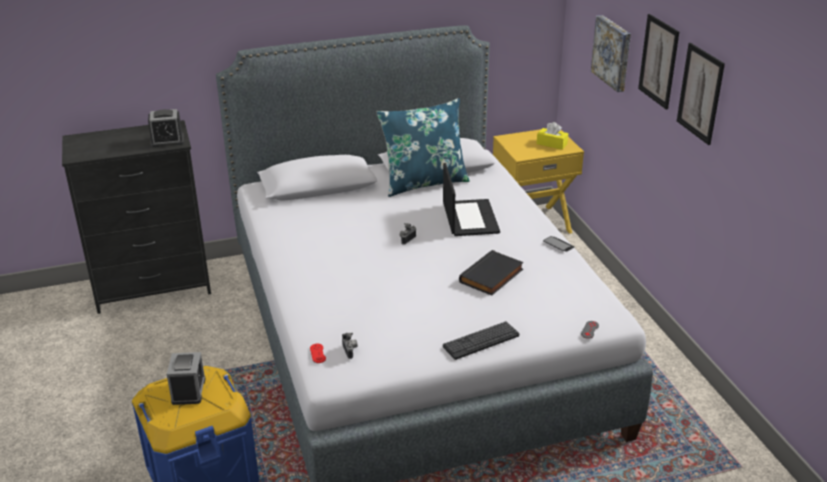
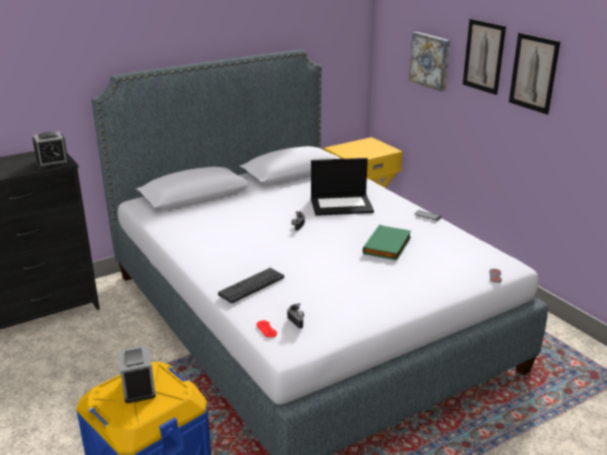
camera: 15 degrees left, 5 degrees down
blue pillow [377,98,470,197] -> none
laptop [443,163,500,236] -> laptop turned 105 degrees clockwise [311,158,374,216]
keyboard [443,321,519,360] -> keyboard moved to [218,268,284,303]
black book [459,250,524,296] -> green book [362,225,411,260]
yellow tissue box [537,122,568,150] -> none

